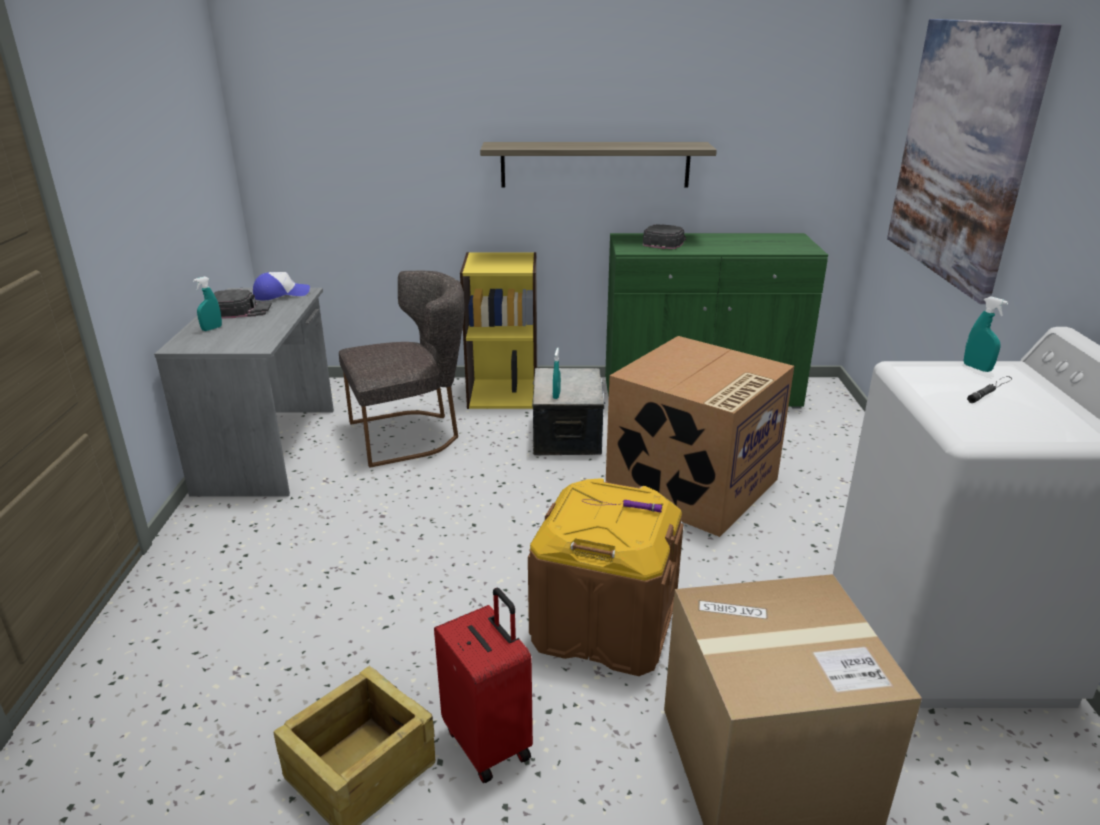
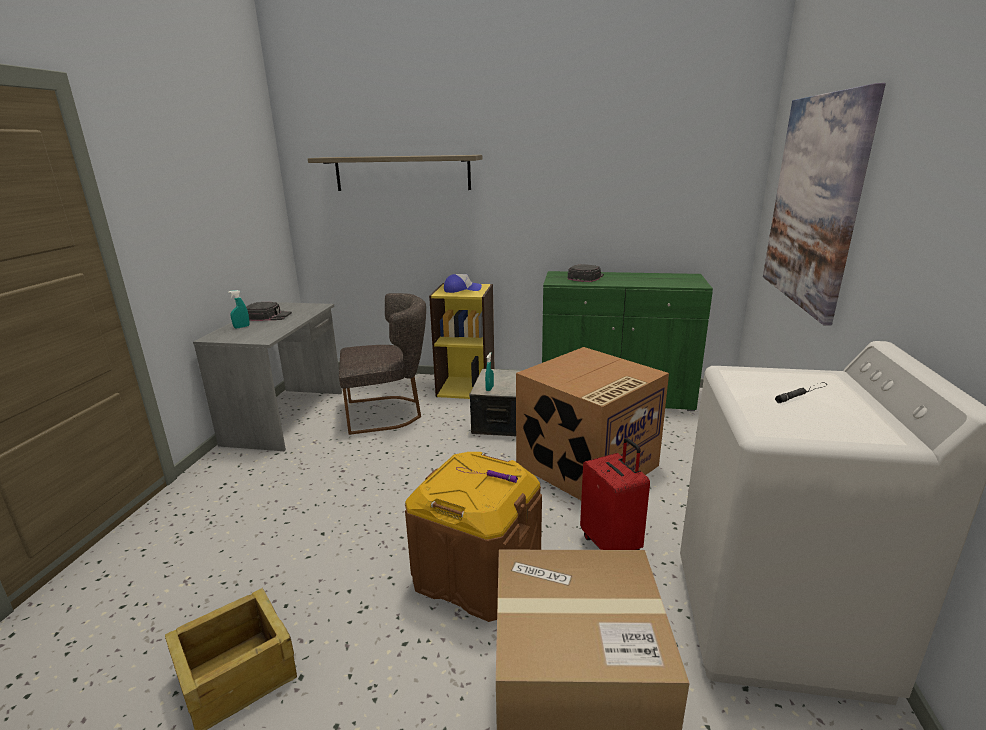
camera: 10 degrees right, 5 degrees down
cap [253,272,310,301] -> cap moved to [444,274,482,293]
red suitcase [434,588,533,783] -> red suitcase moved to [580,438,650,550]
shelf [480,142,717,188] -> shelf moved to [308,155,482,191]
turquoise spray bottle [964,296,1008,372] -> none

